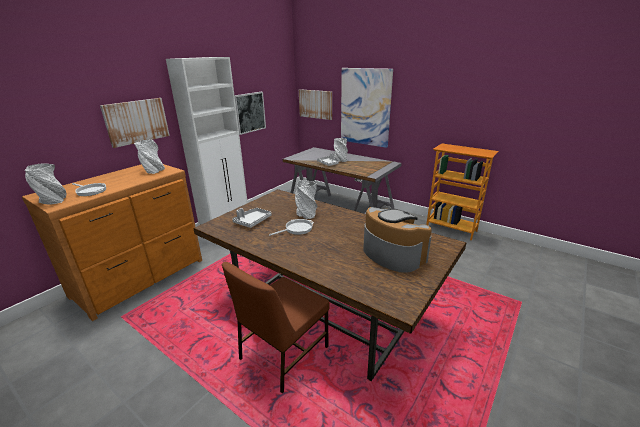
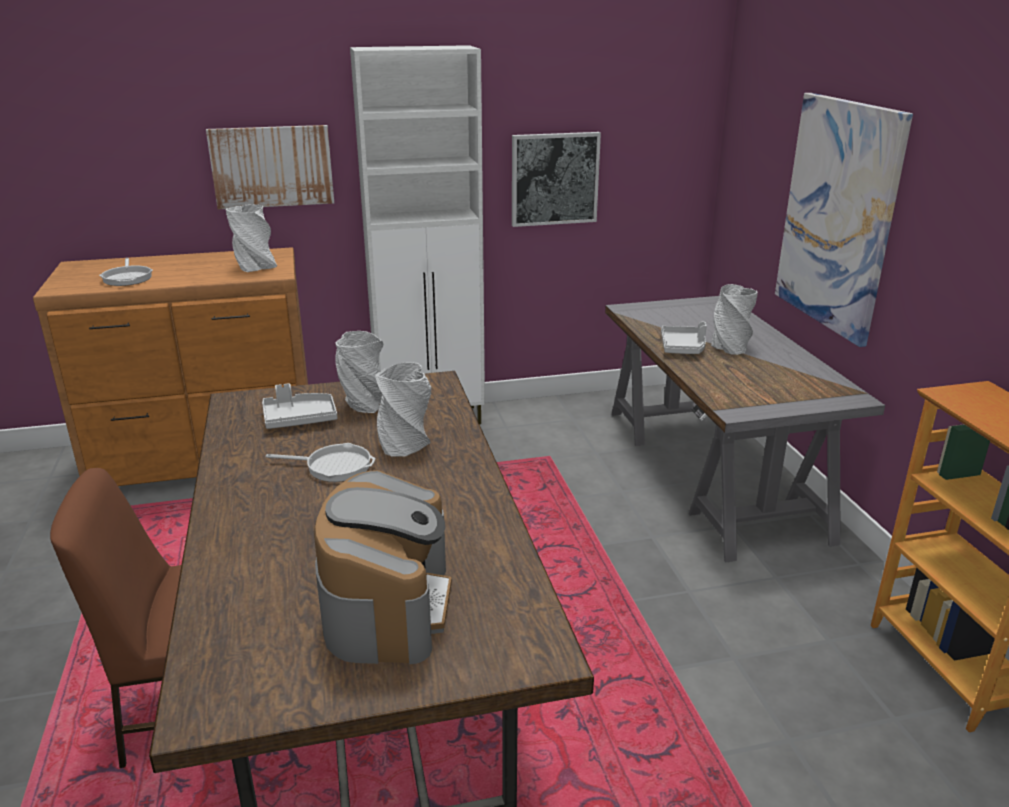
camera: 40 degrees right, 0 degrees up
grey vase [25,164,67,205] -> grey vase moved to [335,331,383,413]
picture [299,89,332,120] -> none

